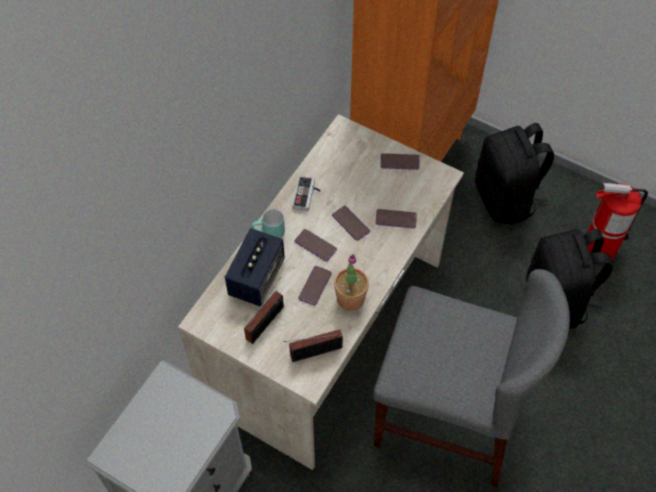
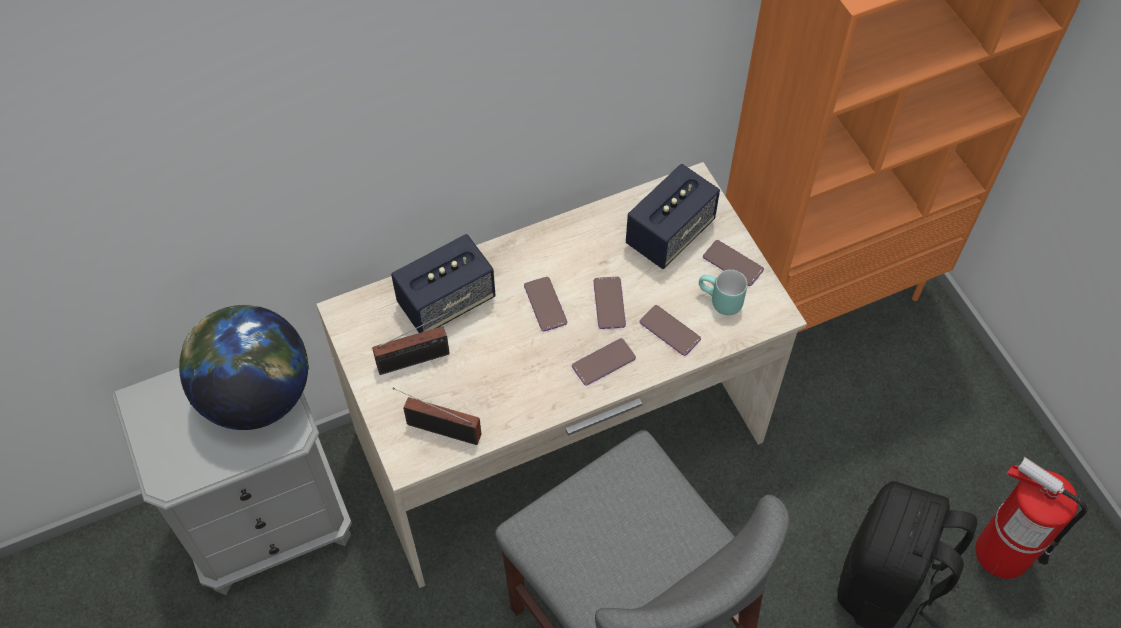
camera: 35 degrees right, 0 degrees up
turquoise mug [251,209,285,238] -> turquoise mug moved to [699,270,747,315]
game controller [293,176,321,211] -> none
phone [298,266,332,306] -> phone moved to [572,338,636,386]
potted plant [334,254,369,311] -> none
black backpack [475,123,554,225] -> none
none -> globe [179,305,309,430]
none -> speaker [626,164,720,269]

